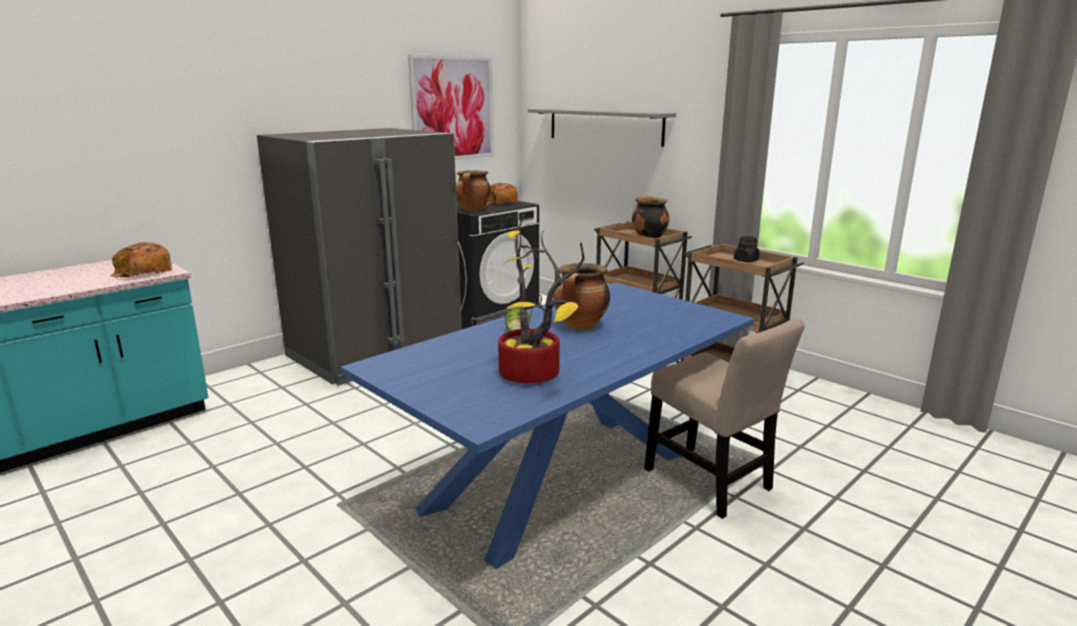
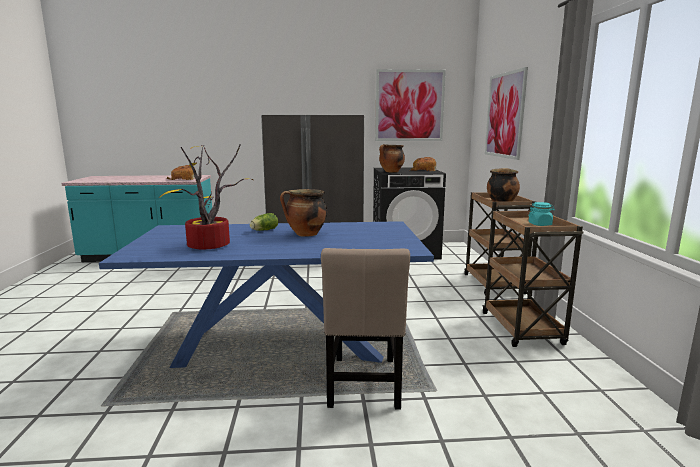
camera: 40 degrees right, 5 degrees down
grey shelf [528,108,676,147] -> picture [485,67,528,160]
black jar [734,236,760,262] -> turquoise jar [528,202,555,226]

